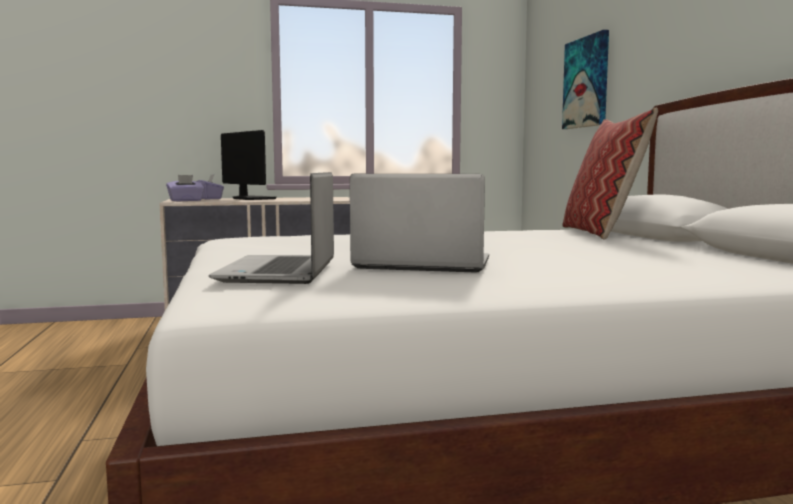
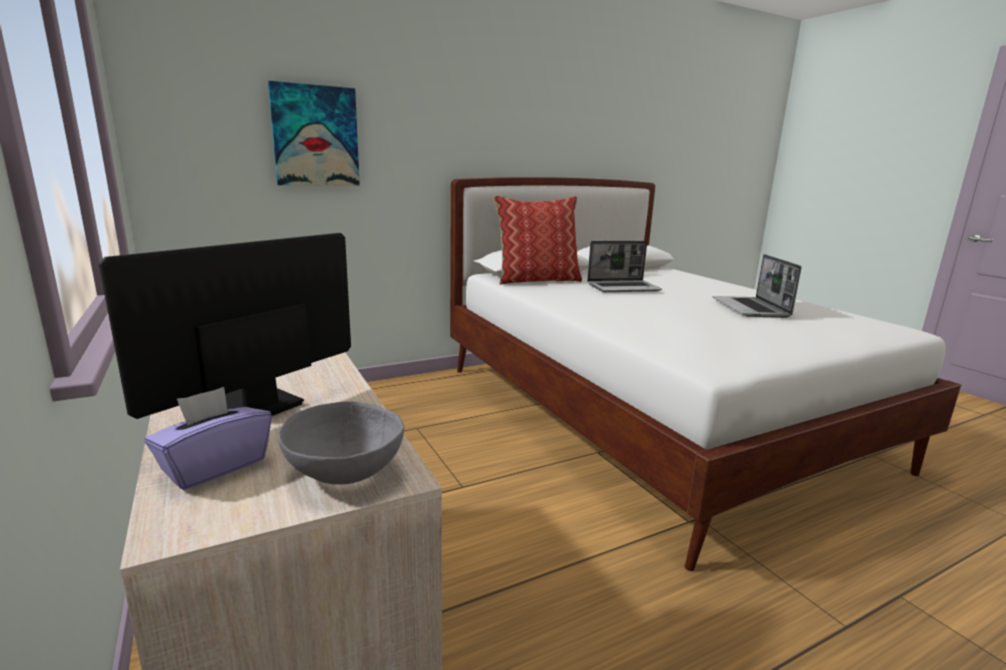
camera: 105 degrees left, 10 degrees up
purple tissue box [166,175,204,202] -> grey bowl [278,401,404,485]
laptop [209,172,334,284] -> laptop moved to [587,241,662,292]

